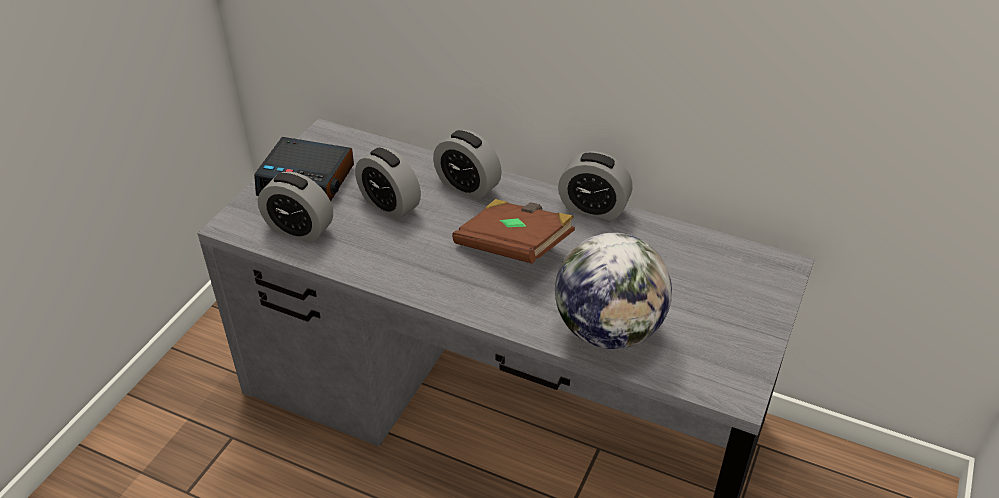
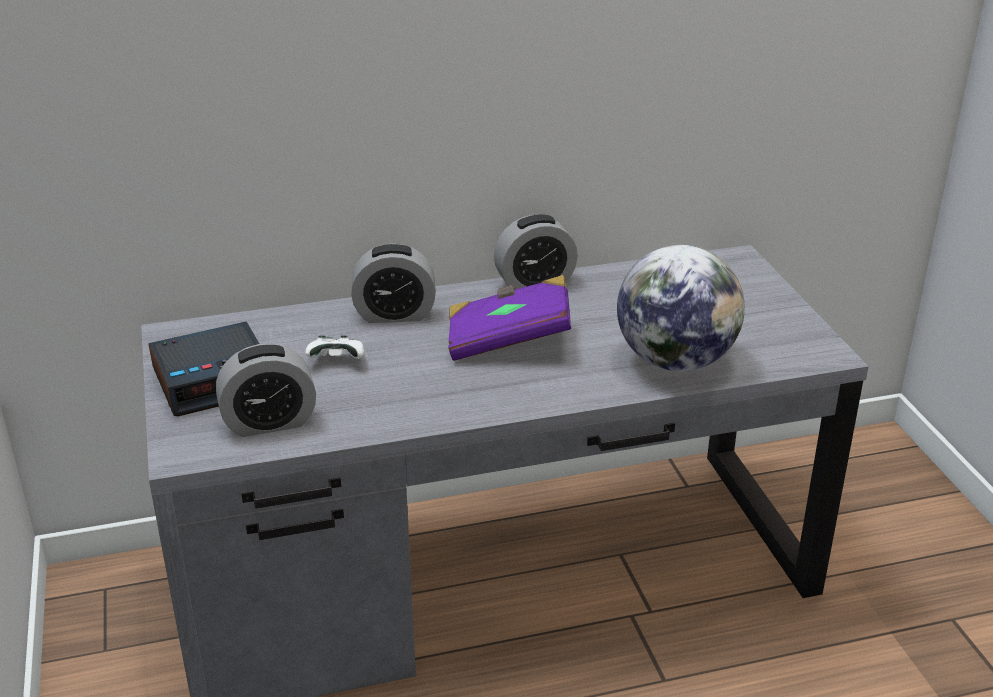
camera: 40 degrees left, 10 degrees down
alarm clock [355,147,421,220] -> white game controller [305,335,364,359]
brown book [452,199,575,264] -> purple book [448,275,571,361]

